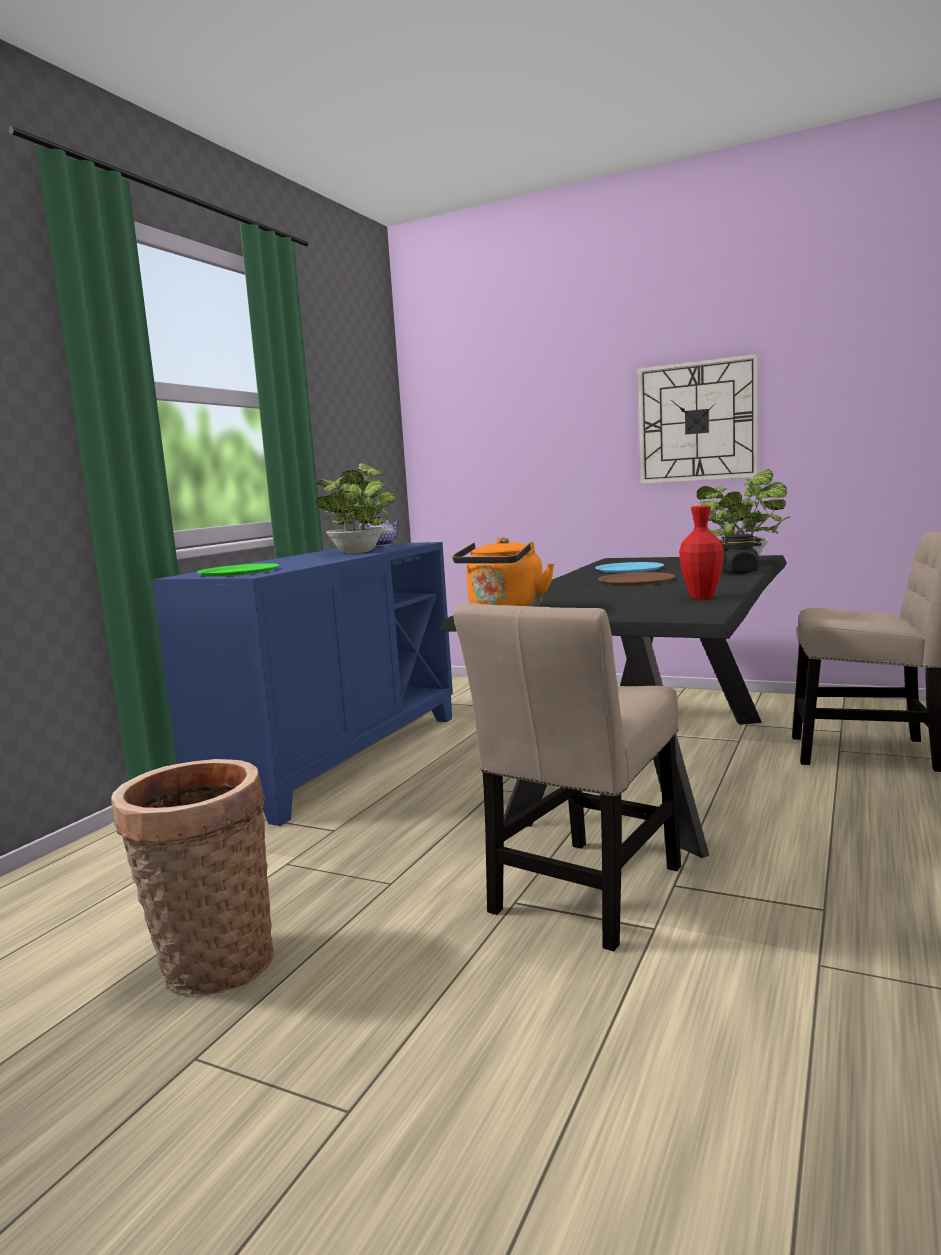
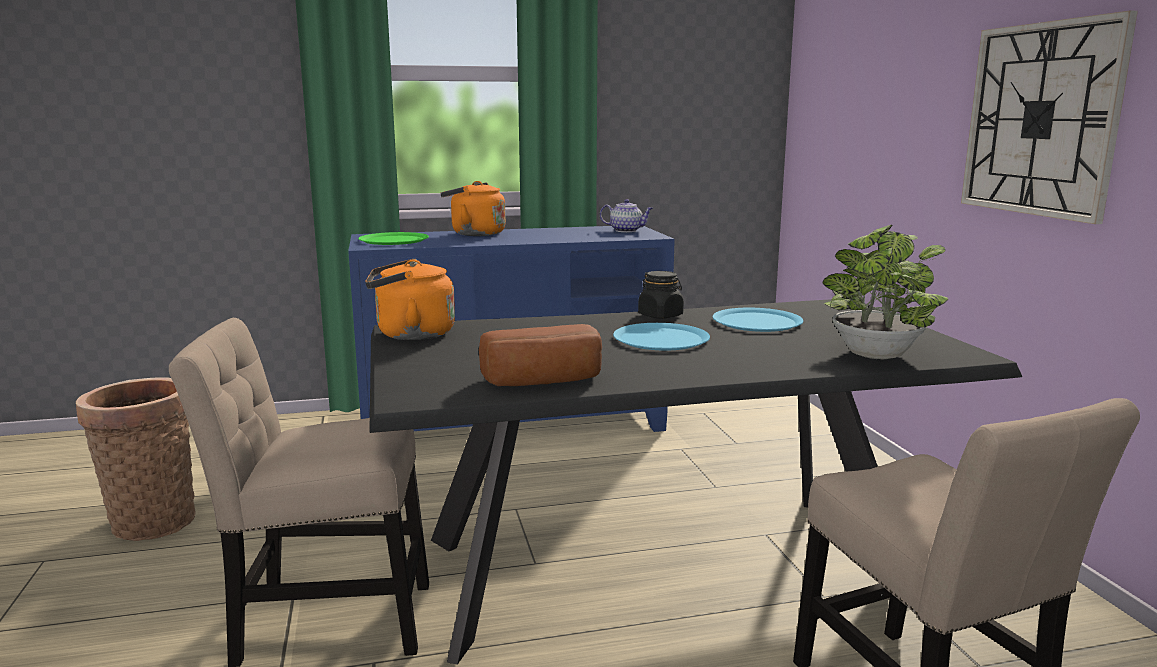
camera: 50 degrees right, 5 degrees up
potted plant [316,463,395,553] -> none
brown plate [598,572,675,585] -> blue plate [613,323,710,351]
red vase [679,505,724,599] -> bread [479,324,602,386]
black jar [720,534,761,574] -> black jar moved to [638,271,684,319]
none -> orange kettle [440,181,506,236]

